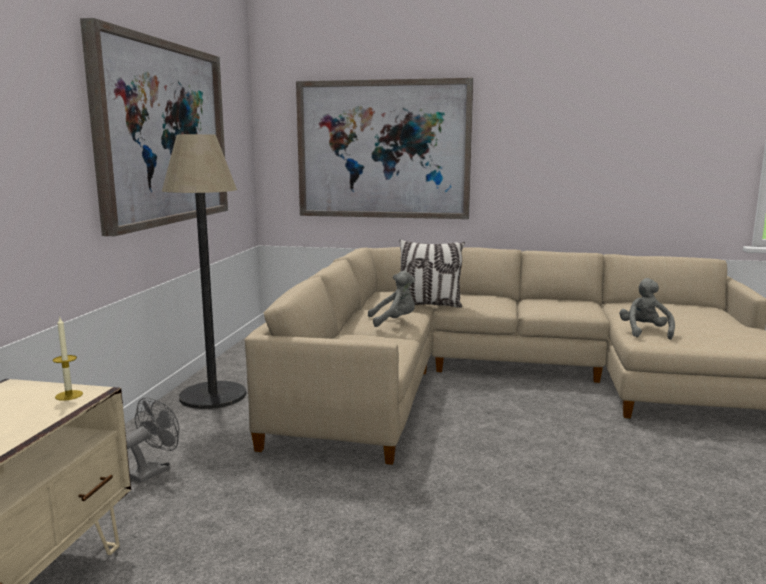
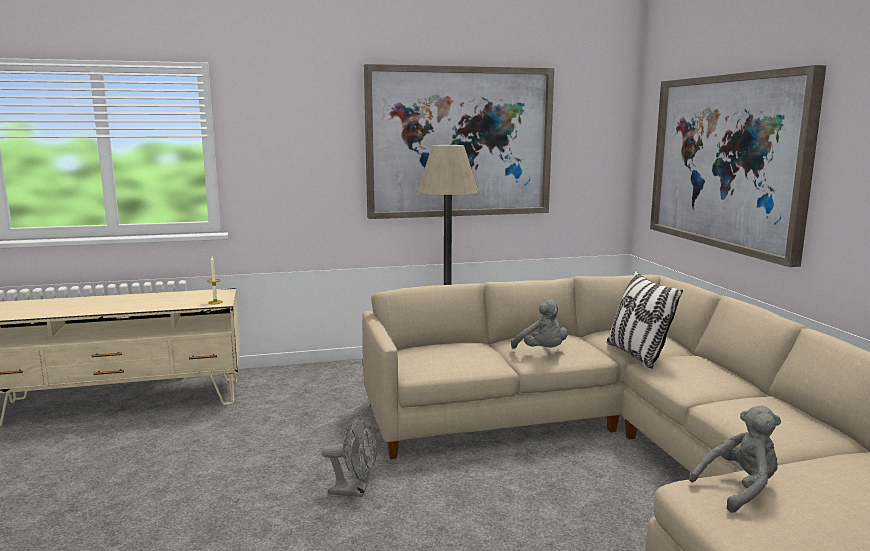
camera: 65 degrees right, 0 degrees up
grey fan [126,397,180,483] -> grey fan moved to [322,418,377,497]

